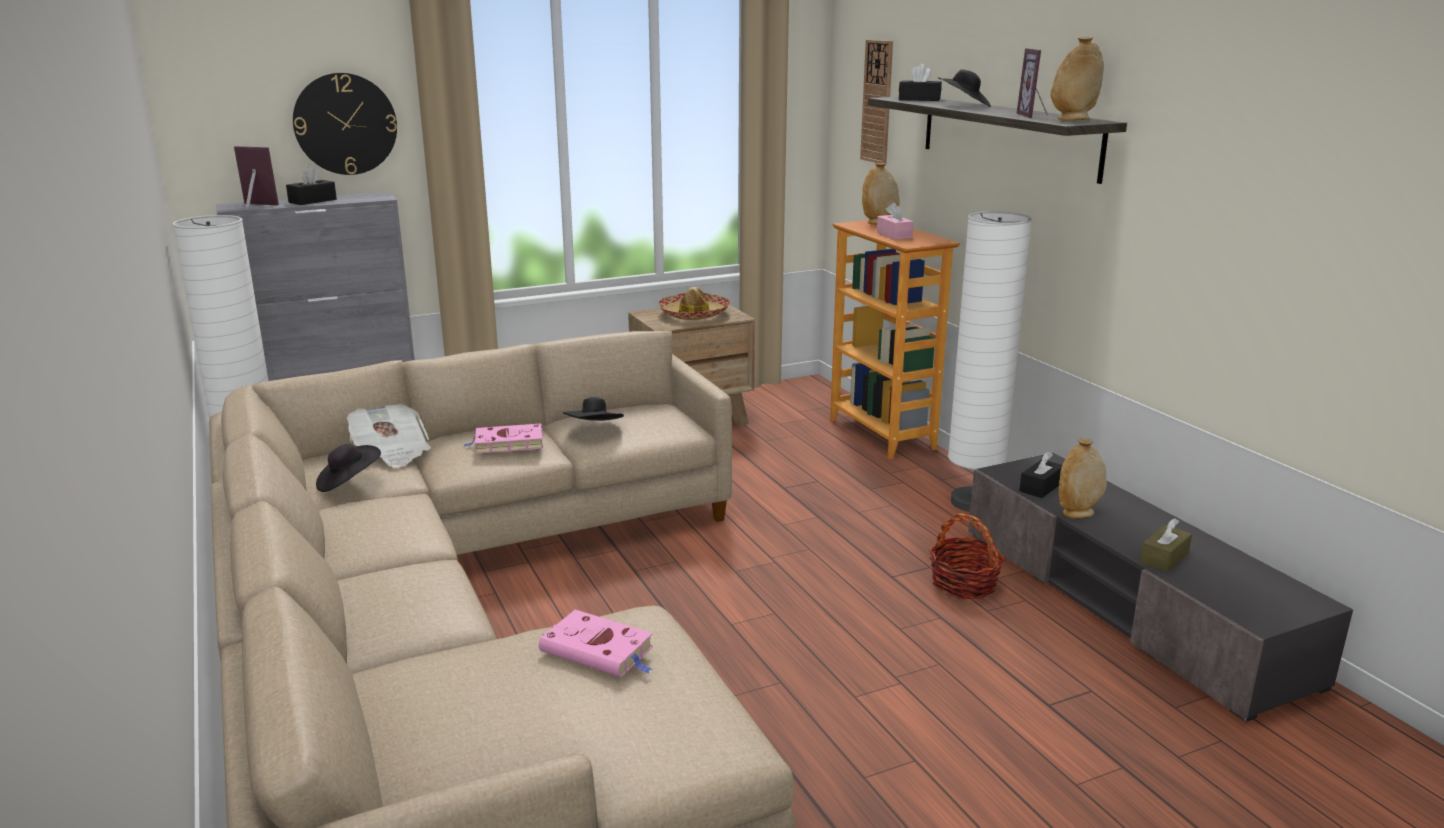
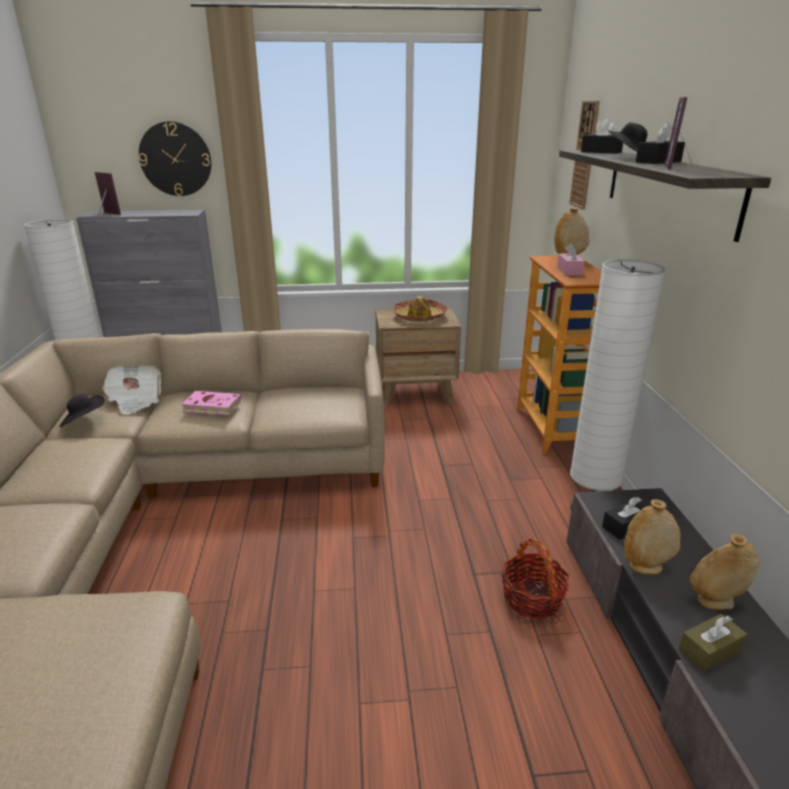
camera: 20 degrees right, 5 degrees up
black tissue box [286,166,337,205] -> black tissue box moved to [636,122,685,164]
pink book [539,610,653,677] -> none
black hat [563,397,624,421] -> none
beige vase [1050,37,1104,121] -> beige vase moved to [690,533,760,610]

